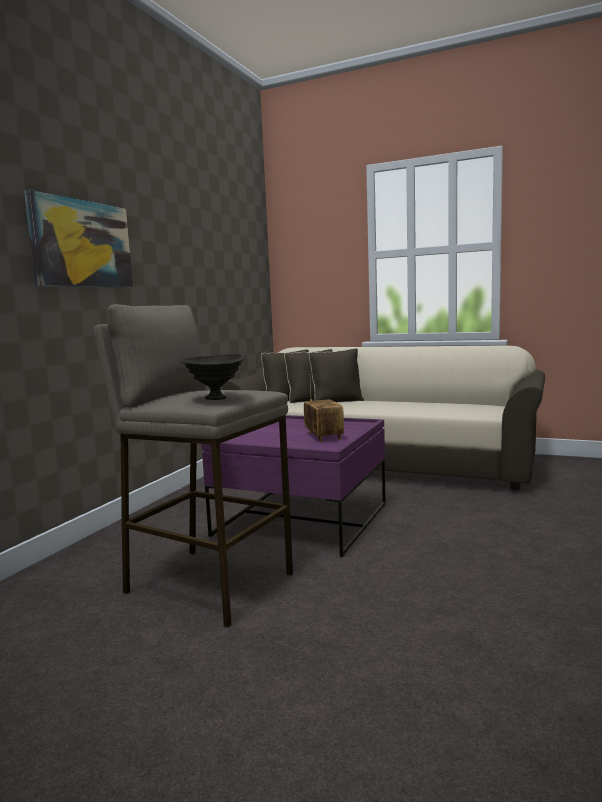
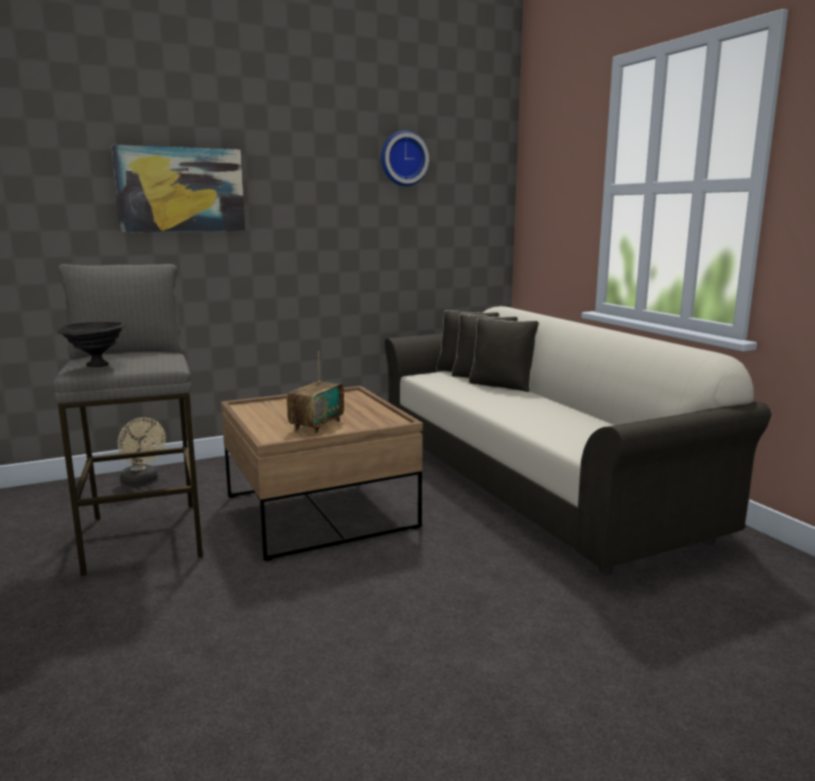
camera: 40 degrees right, 5 degrees up
purple coffee table [201,415,386,557] -> brown coffee table [221,386,423,561]
none -> beige fan [118,417,166,485]
none -> wall clock [381,131,429,186]

